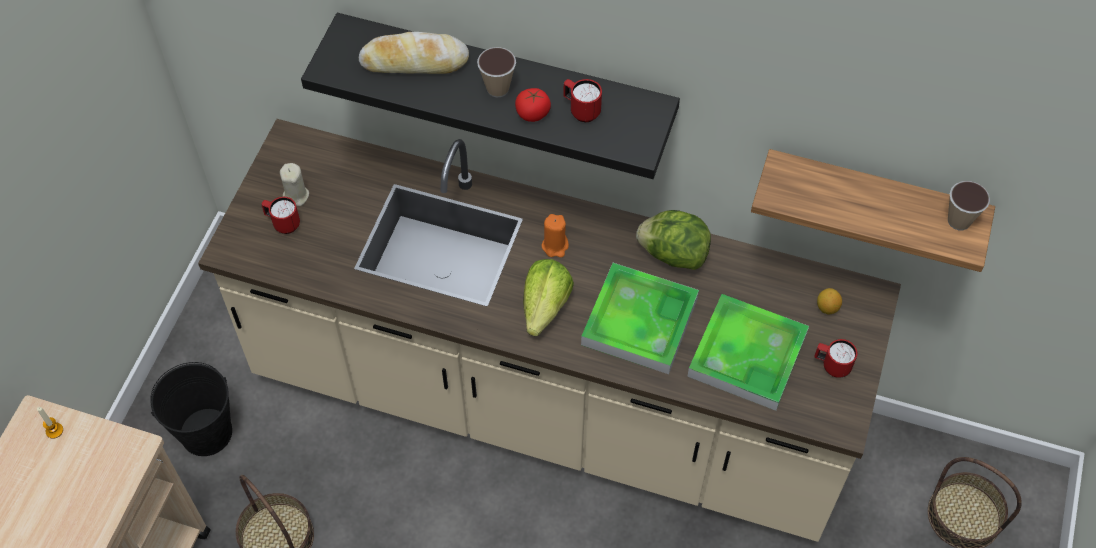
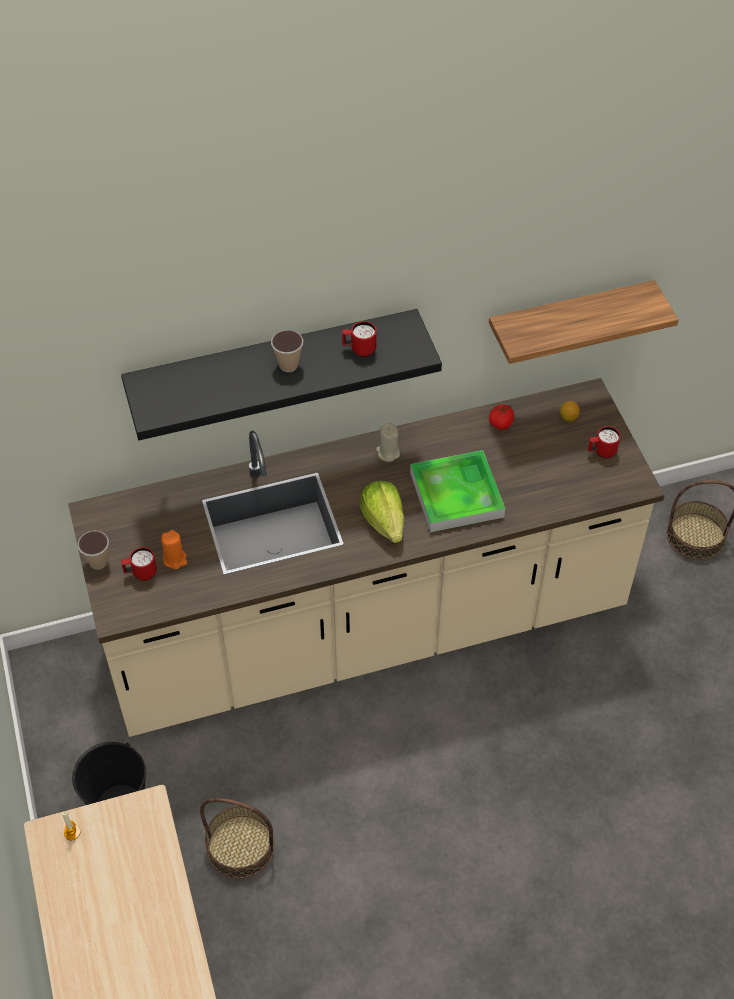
camera: 35 degrees left, 5 degrees down
beige candle [280,163,309,206] -> beige candle moved to [376,423,400,462]
bread [359,32,469,74] -> none
tomato [515,88,551,122] -> tomato moved to [489,404,514,430]
orange candle [541,214,569,257] -> orange candle moved to [161,530,187,569]
lettuce [636,210,711,270] -> none
tray [687,294,809,411] -> none
cup [948,181,990,230] -> cup moved to [77,531,109,570]

